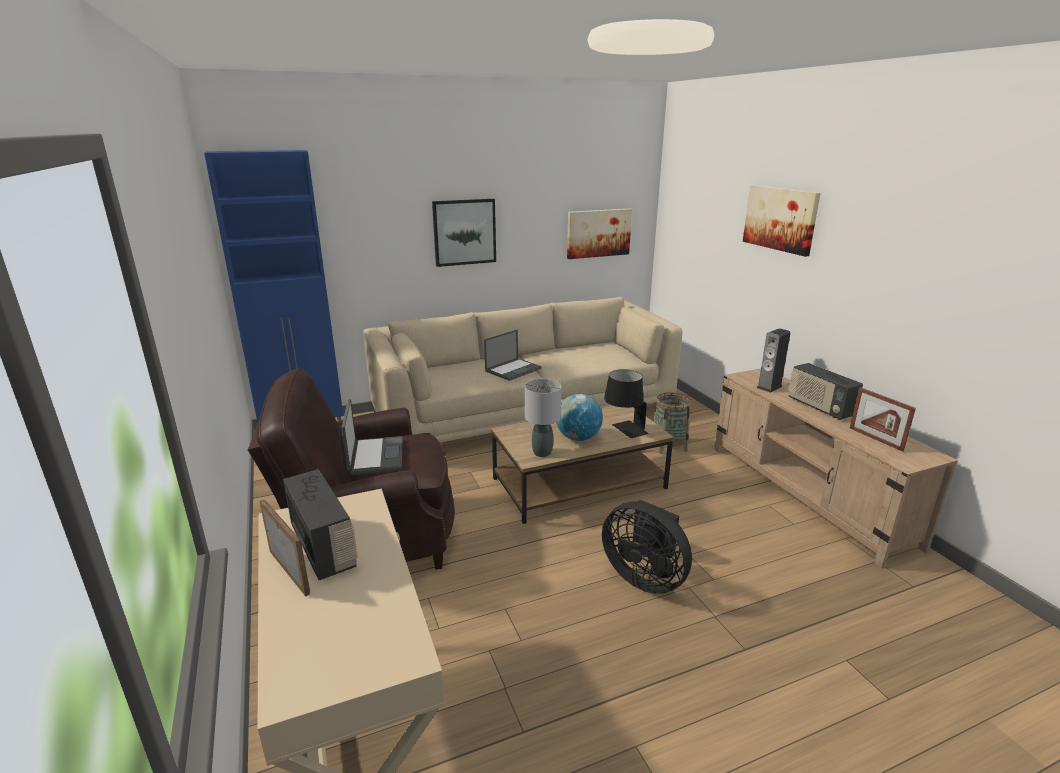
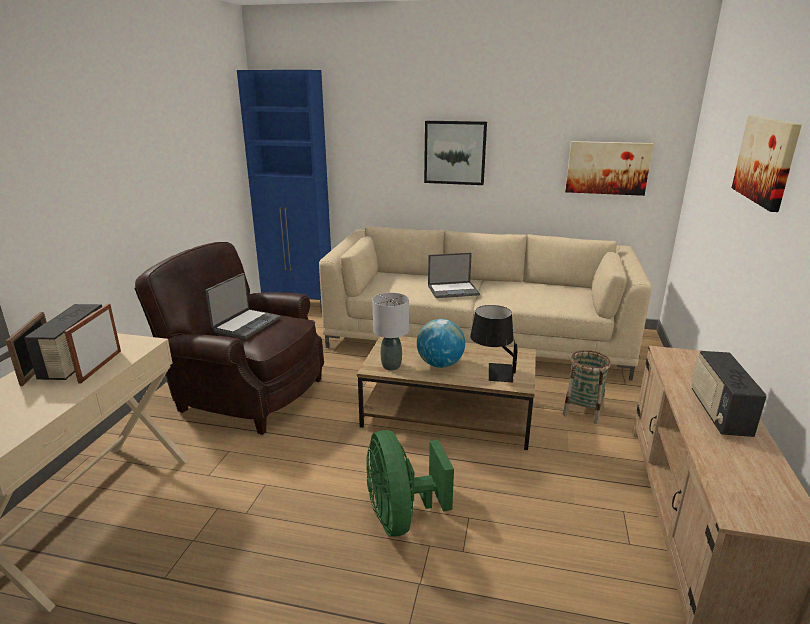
camera: 35 degrees right, 0 degrees up
black fan [602,500,692,594] -> green fan [366,430,454,537]
speaker [757,328,790,393] -> none
picture frame [850,387,916,452] -> picture frame moved to [64,304,121,384]

